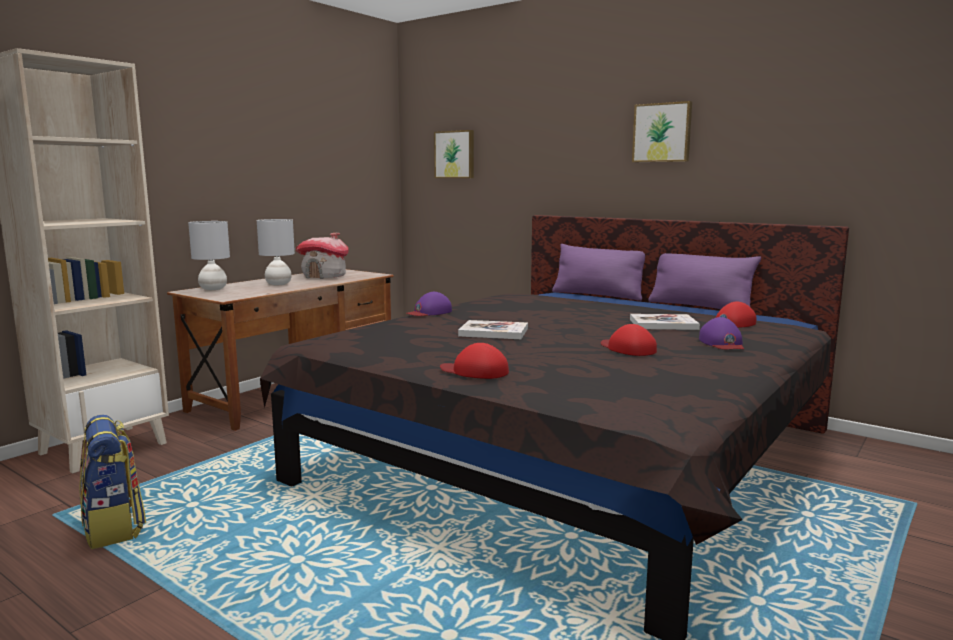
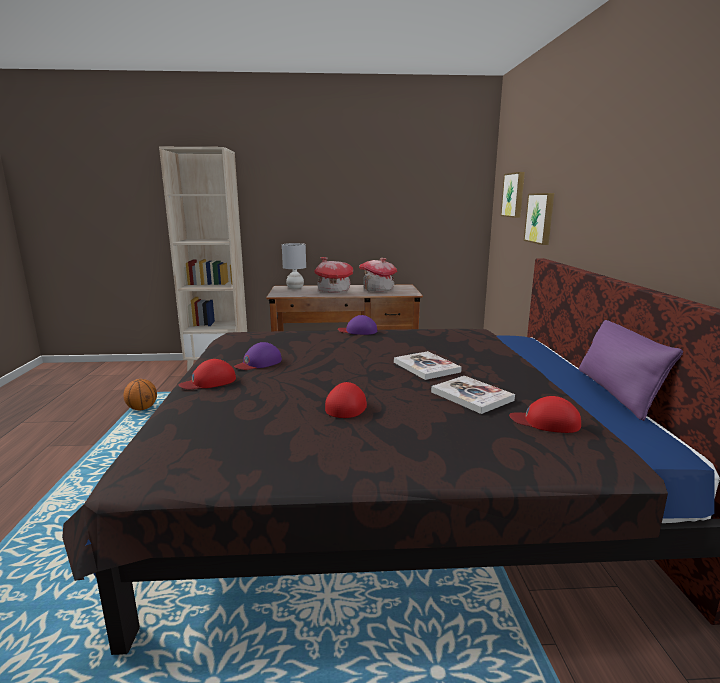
camera: 50 degrees right, 5 degrees up
backpack [79,415,146,549] -> basketball [123,379,157,411]
grey table lamp [257,219,295,285] -> toy house [314,257,353,292]
red cap [440,343,509,379] -> red cap turned 105 degrees counterclockwise [179,359,236,389]
book [458,320,528,339] -> book moved to [394,351,462,380]
purple pillow [552,244,645,301] -> none
picture [632,101,692,162] -> picture moved to [524,193,554,245]
purple cap [699,317,744,349] -> purple cap moved to [234,342,282,370]

